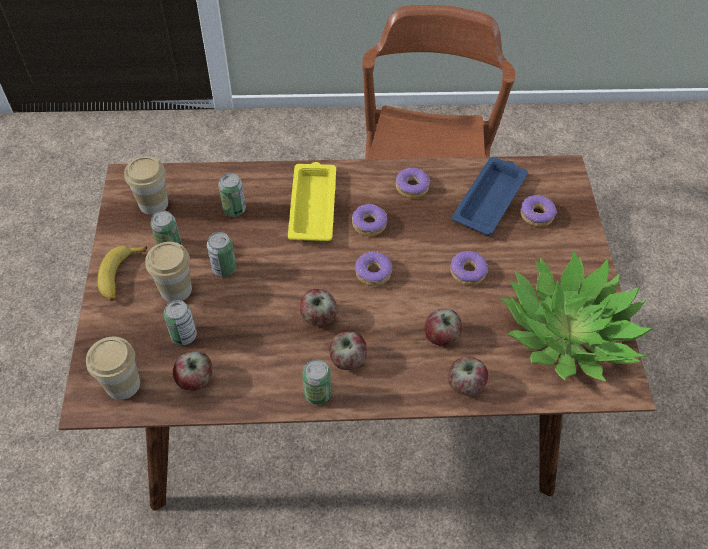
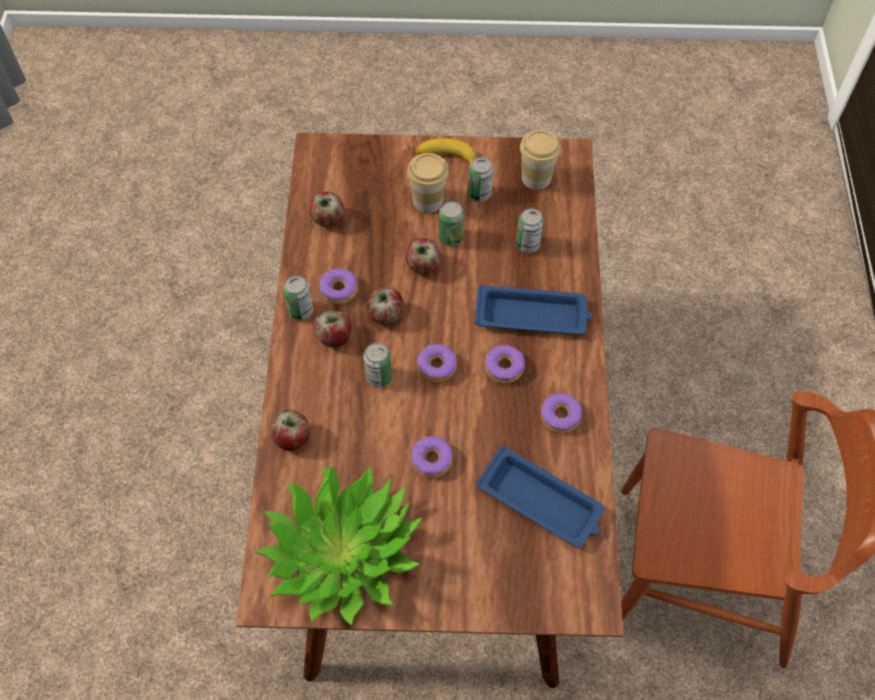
camera: 95 degrees right, 5 degrees up
cup [86,337,140,400] -> none
can [163,300,197,345] -> can moved to [363,343,392,387]
yellow tray [288,162,336,241] -> blue tray [475,285,592,335]
apple [424,309,462,346] -> apple moved to [405,238,441,275]
donut [520,195,557,227] -> donut moved to [320,268,358,305]

